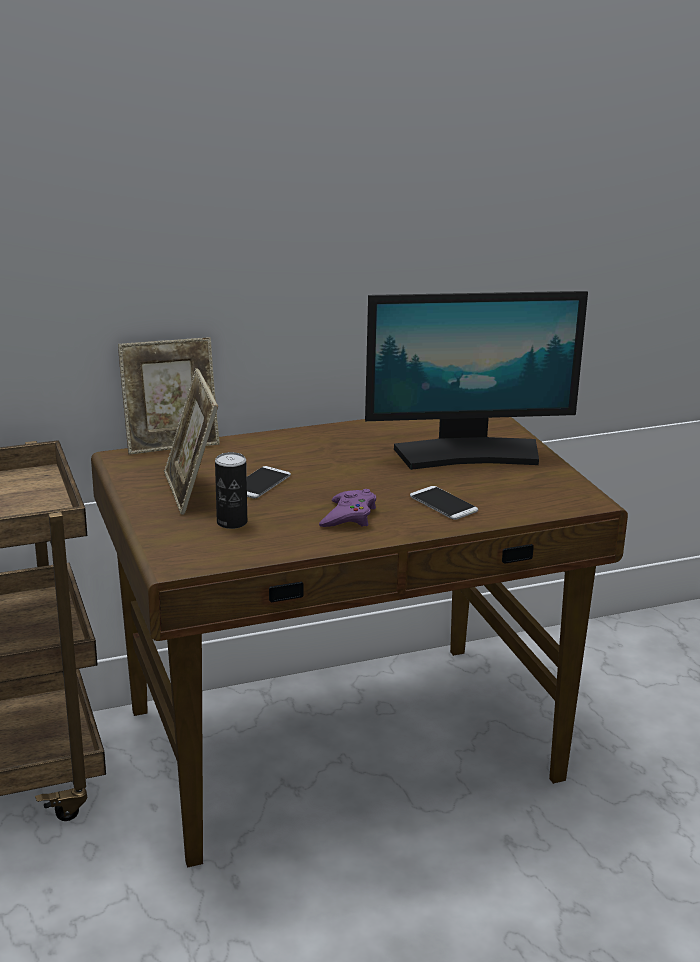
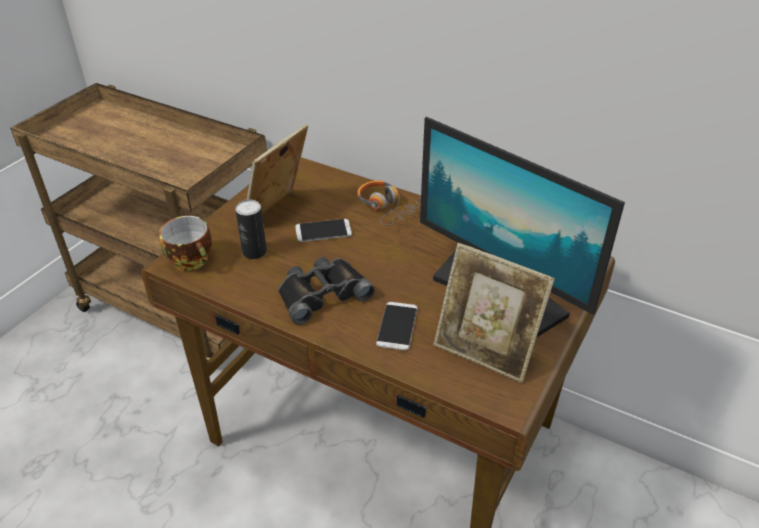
camera: 50 degrees right, 15 degrees up
picture frame [118,337,220,455] -> picture frame moved to [434,243,555,383]
purple game controller [319,489,376,527] -> black binoculars [278,257,375,325]
none -> cup [159,216,212,271]
none -> headphones [357,181,421,225]

